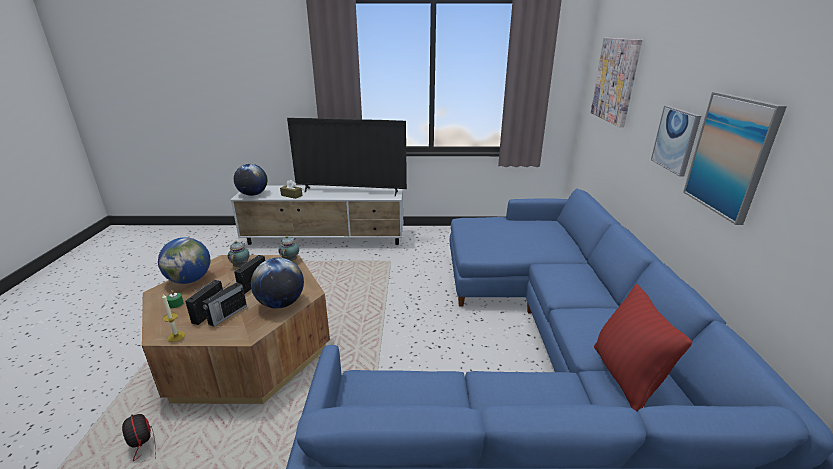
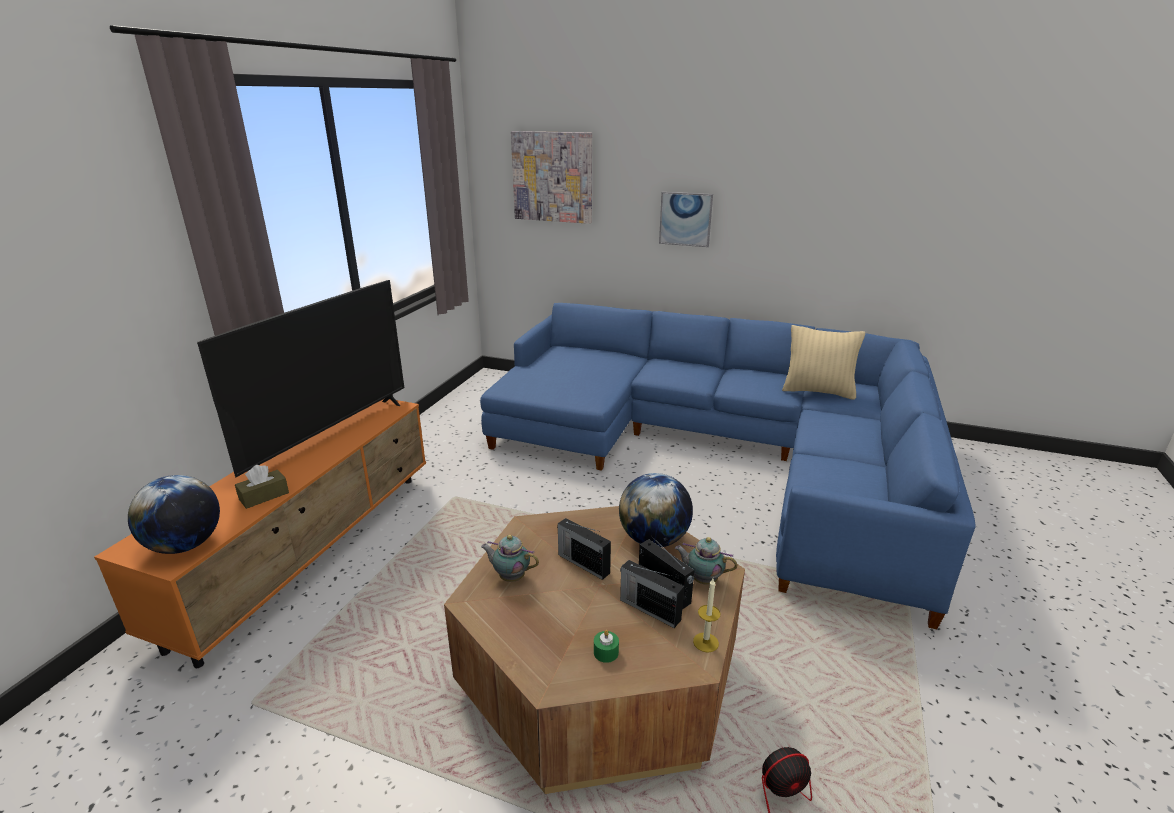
camera: 70 degrees left, 0 degrees up
globe [158,237,210,284] -> none
white tv stand [231,185,404,245] -> orange tv stand [94,399,426,668]
teapot [278,236,299,261] -> teapot moved to [675,537,737,585]
red pillow [594,284,692,411] -> beige pillow [782,325,865,400]
picture [683,92,787,225] -> none

